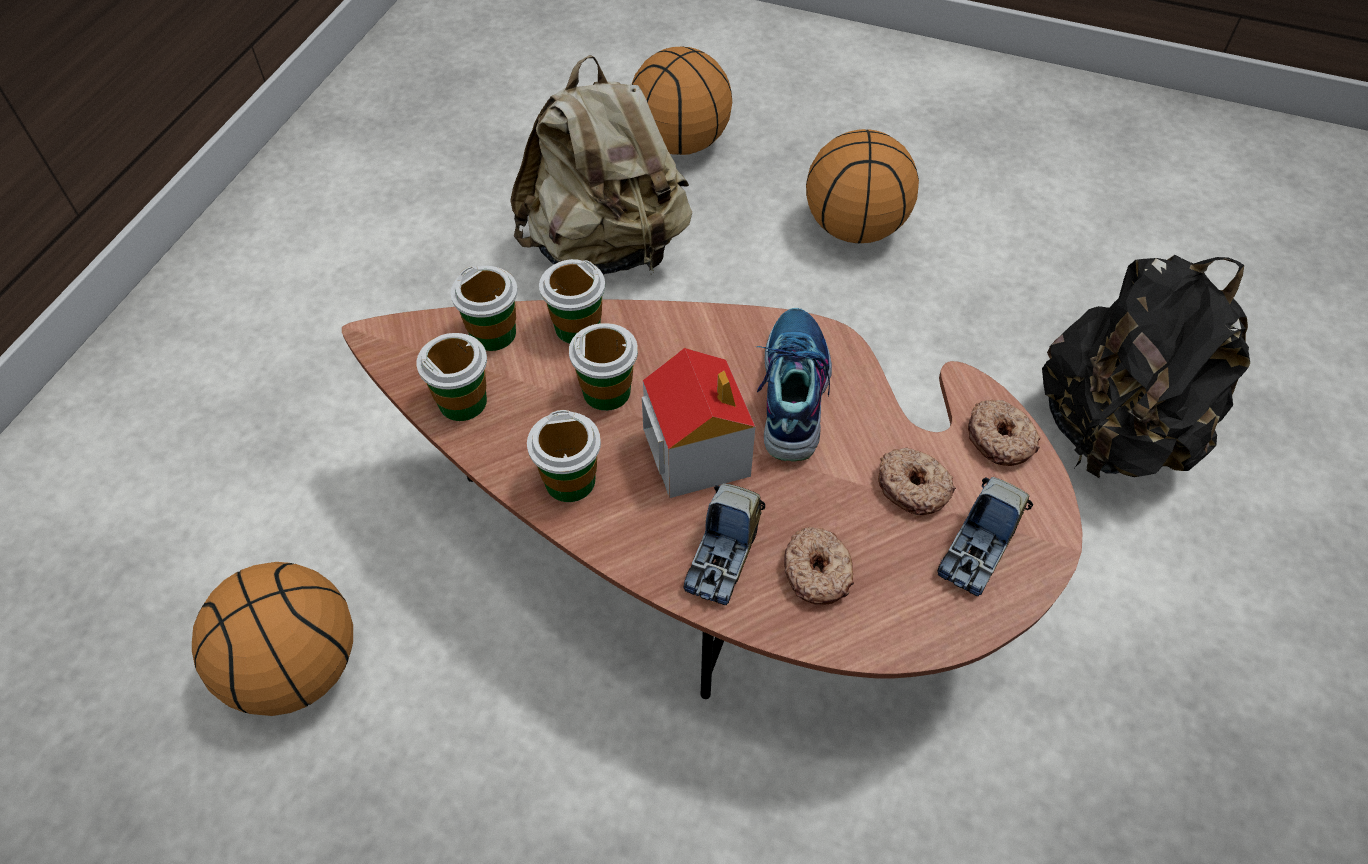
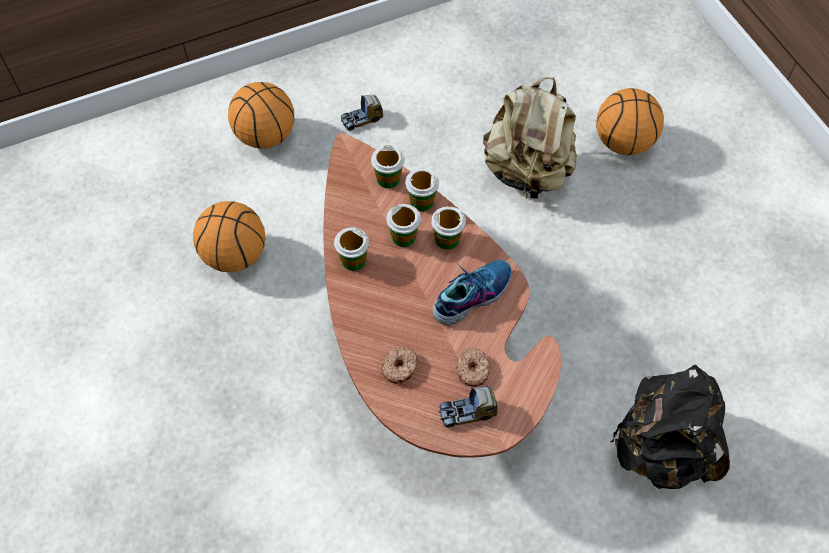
camera: 45 degrees right, 5 degrees up
cup [417,333,487,421] -> cup moved to [431,206,466,250]
toy house [642,348,755,498] -> none
toy truck [684,483,766,605] -> toy truck moved to [341,94,383,131]
basketball [806,129,919,243] -> basketball moved to [228,82,294,149]
donut [968,400,1040,466] -> none

